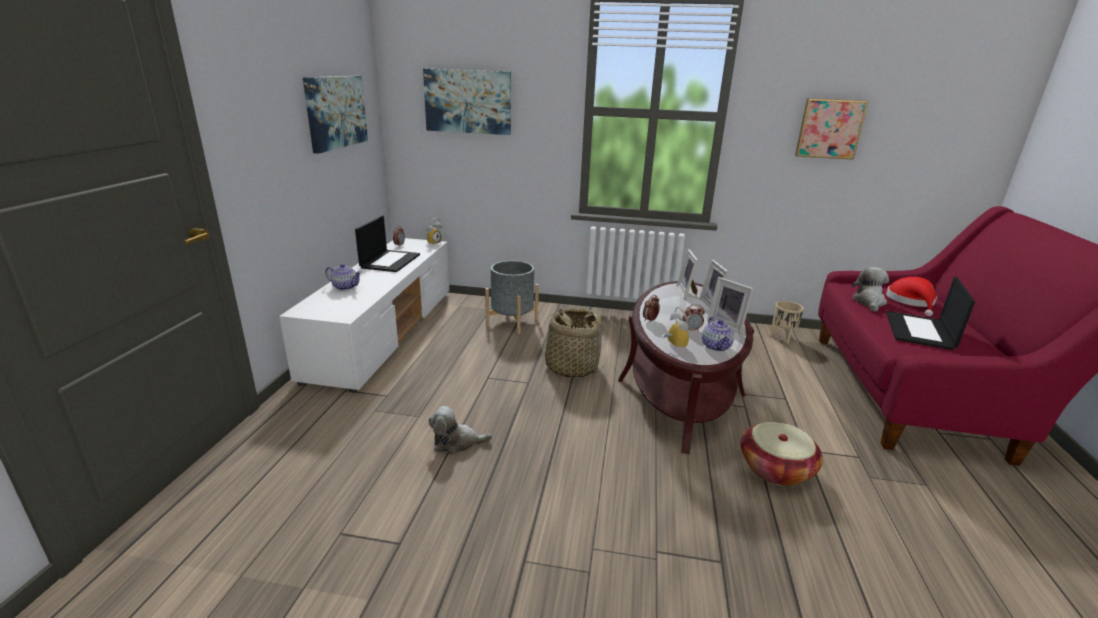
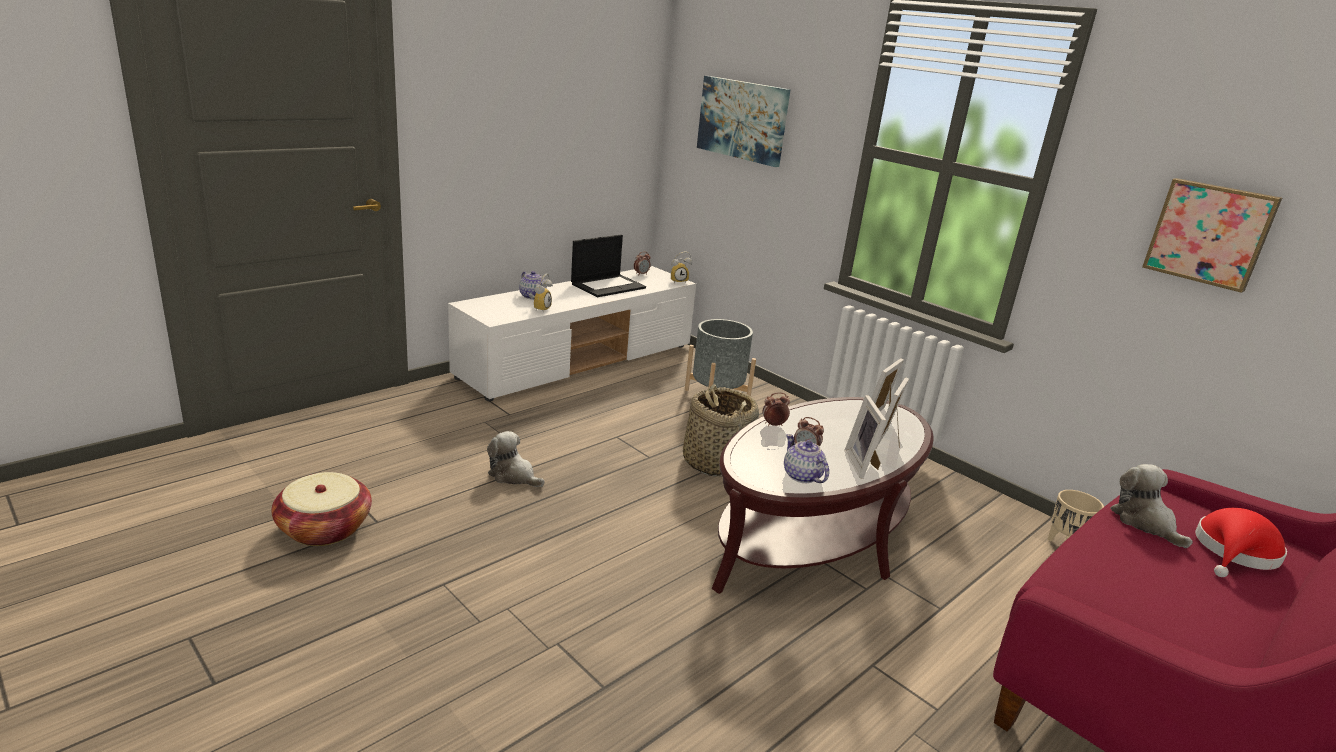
camera: 35 degrees right, 0 degrees up
picture [303,76,368,154] -> none
alarm clock [664,307,689,349] -> alarm clock moved to [528,274,553,313]
teapot [702,317,734,352] -> teapot turned 120 degrees clockwise [784,434,829,483]
basket [741,422,823,486] -> basket moved to [272,472,372,546]
plush toy [852,267,889,312] -> plush toy turned 75 degrees counterclockwise [1110,464,1193,548]
laptop [886,277,975,350] -> none

